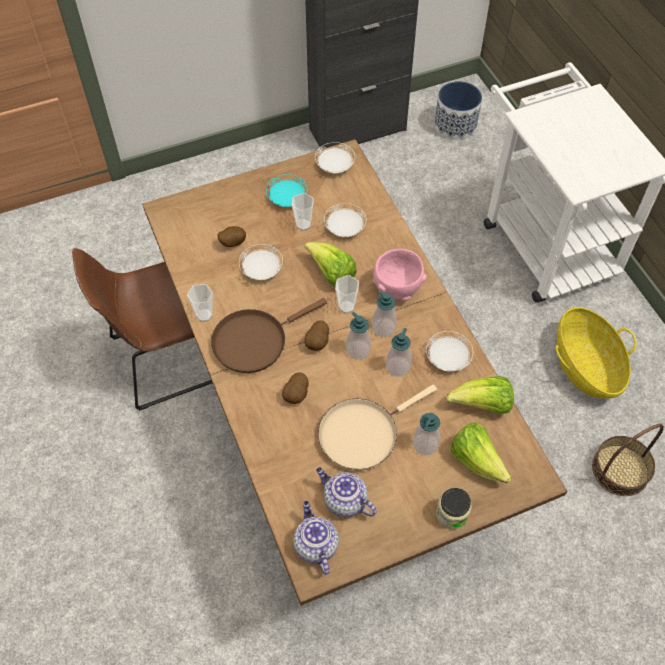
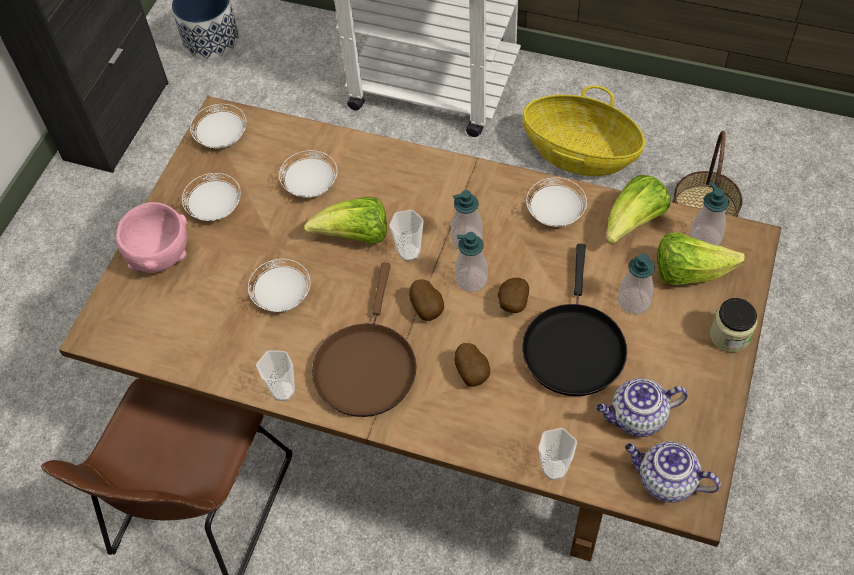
camera: 45 degrees left, 0 degrees up
potato [218,226,246,247] -> potato moved to [498,278,529,313]
turquoise plate [266,174,307,207] -> white plate [182,173,241,221]
cup [291,193,314,231] -> cup moved to [538,428,577,481]
beige frying pan [318,385,437,471] -> black frying pan [522,244,627,396]
pink bowl [373,249,427,301] -> pink bowl moved to [116,202,187,273]
soap dispenser [386,328,411,377] -> soap dispenser moved to [690,182,729,246]

